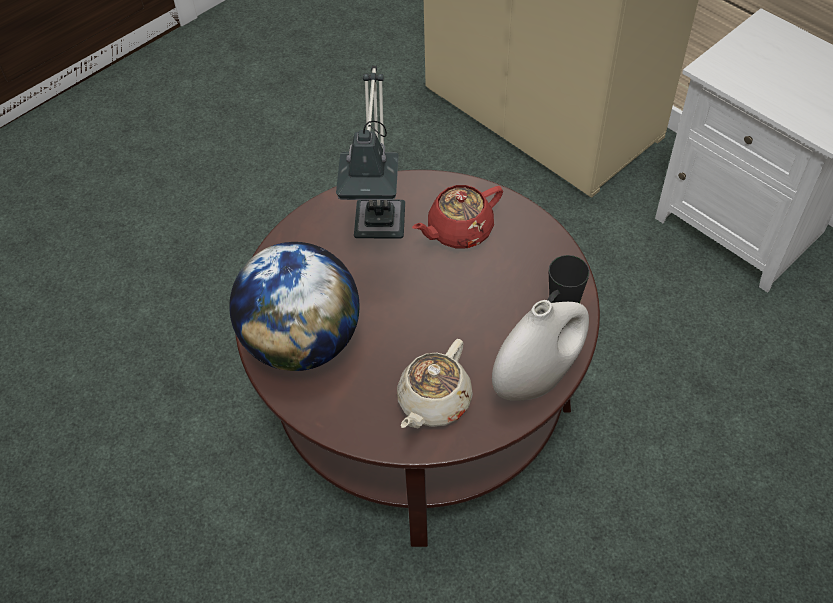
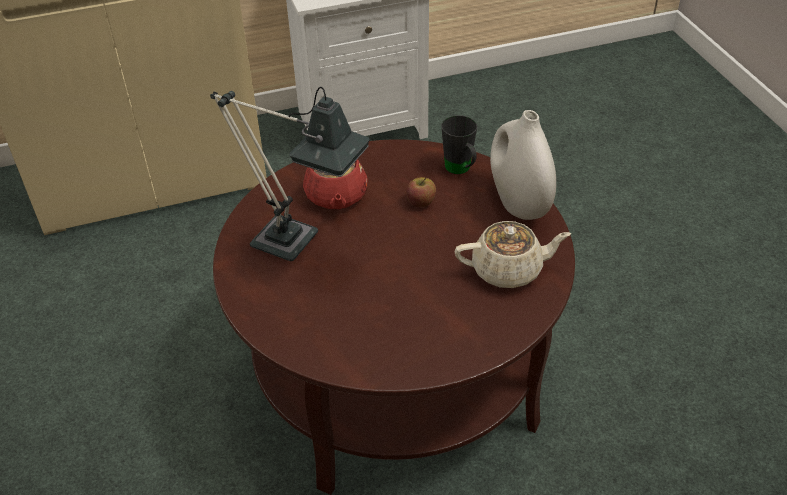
camera: 65 degrees left, 10 degrees down
globe [229,242,360,371] -> none
beige teapot [397,339,473,429] -> beige teapot turned 60 degrees counterclockwise [455,221,571,288]
none -> apple [407,177,436,208]

